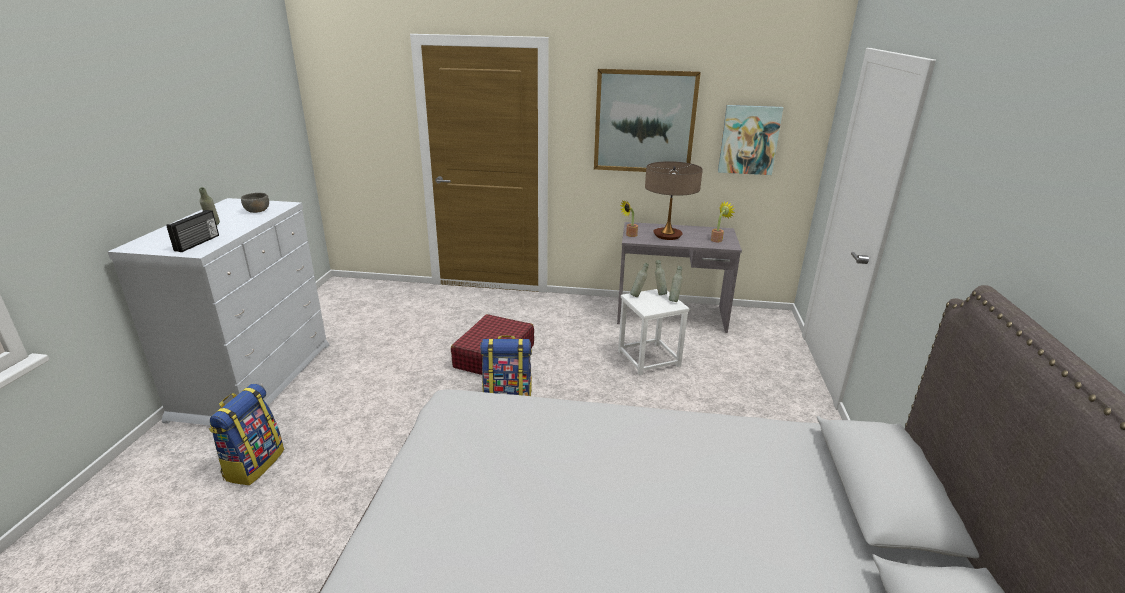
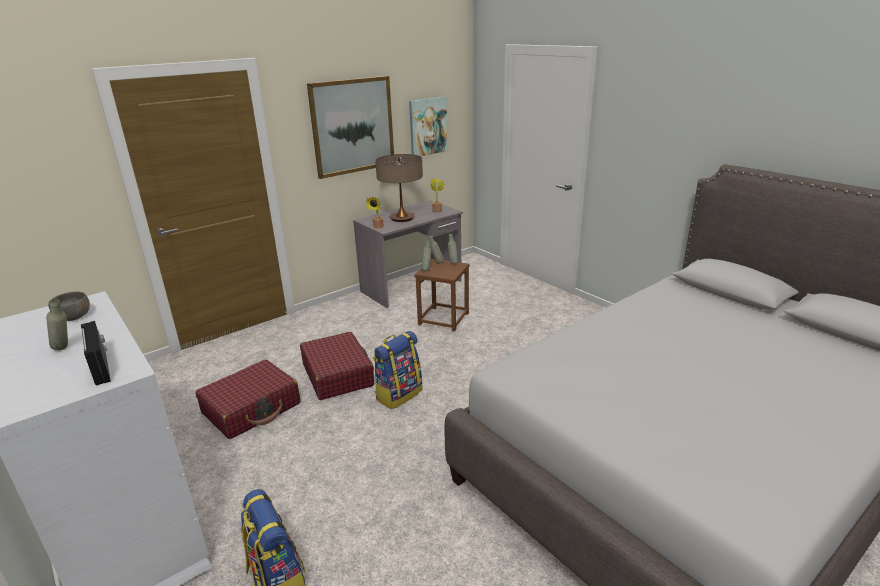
camera: 45 degrees left, 0 degrees up
white stool [618,289,690,375] -> brown stool [415,259,470,332]
none -> red suitcase [195,359,300,439]

